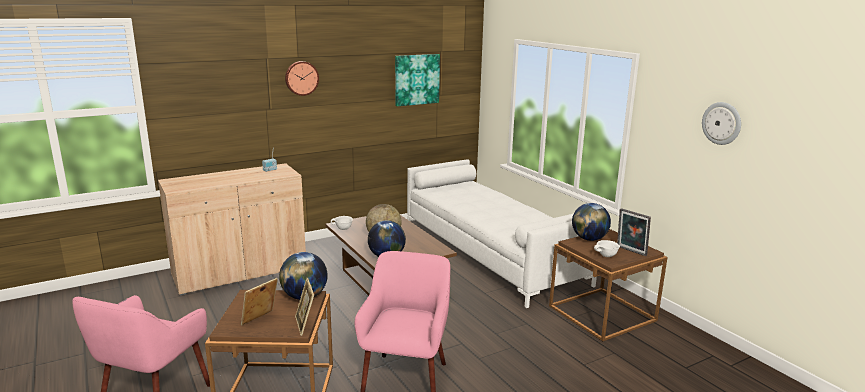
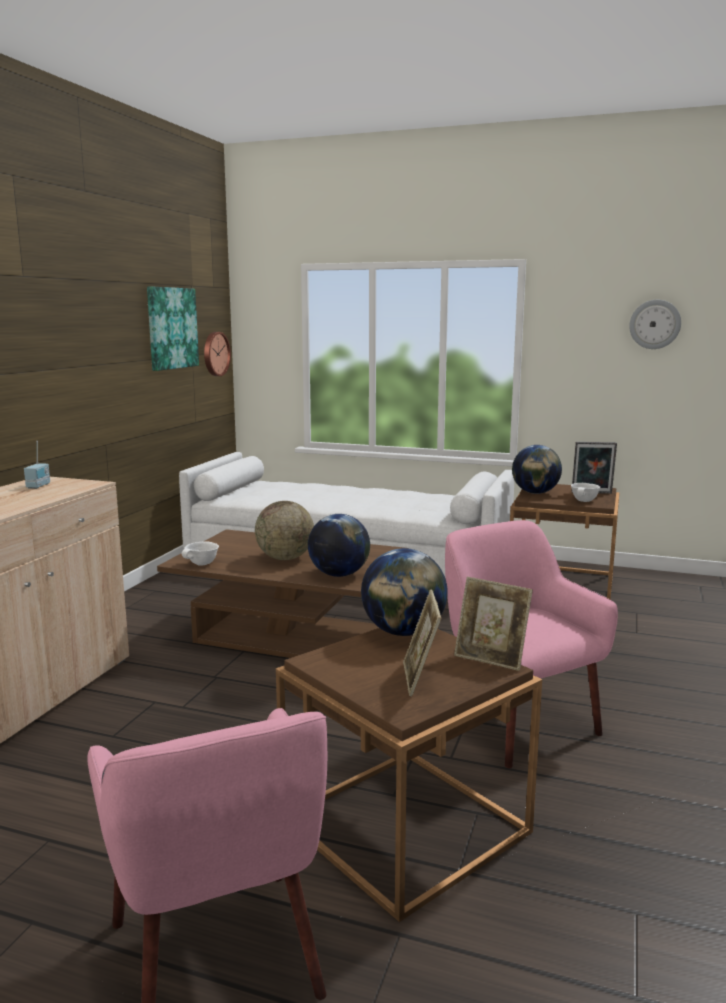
camera: 40 degrees left, 5 degrees down
wall clock [285,61,319,96] -> wall clock moved to [204,332,231,376]

